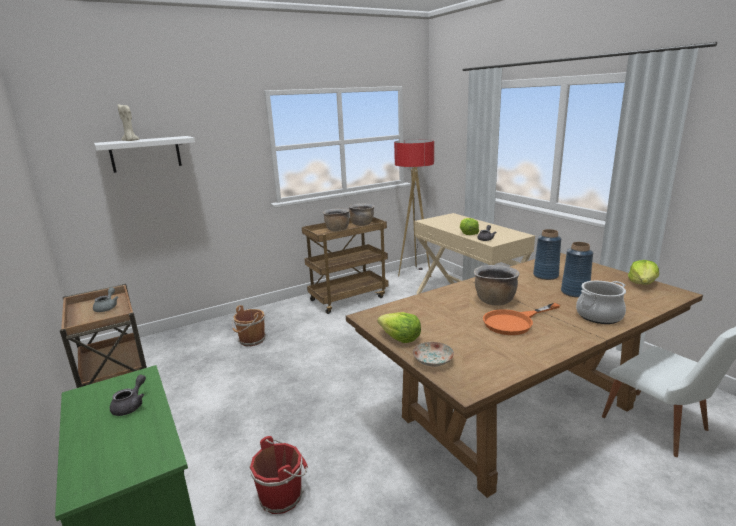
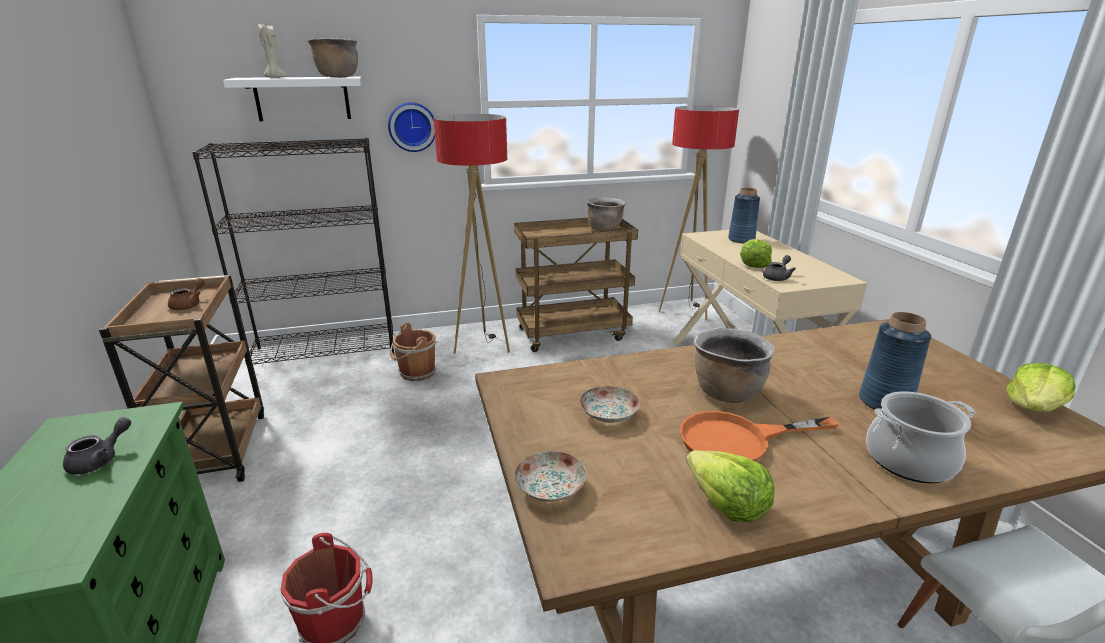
camera: 15 degrees right, 5 degrees up
grey teapot [93,288,118,312] -> brown teapot [168,278,205,310]
brown cooking pot [323,208,350,232] -> brown cooking pot moved to [308,38,358,77]
lettuce [377,312,421,343] -> lettuce moved to [686,450,774,522]
blue vase [533,229,561,280] -> blue vase moved to [728,188,760,243]
none -> black bookcase [192,138,394,364]
none -> wall clock [388,102,435,152]
none -> floor lamp [433,114,510,353]
none -> plate [580,386,640,423]

